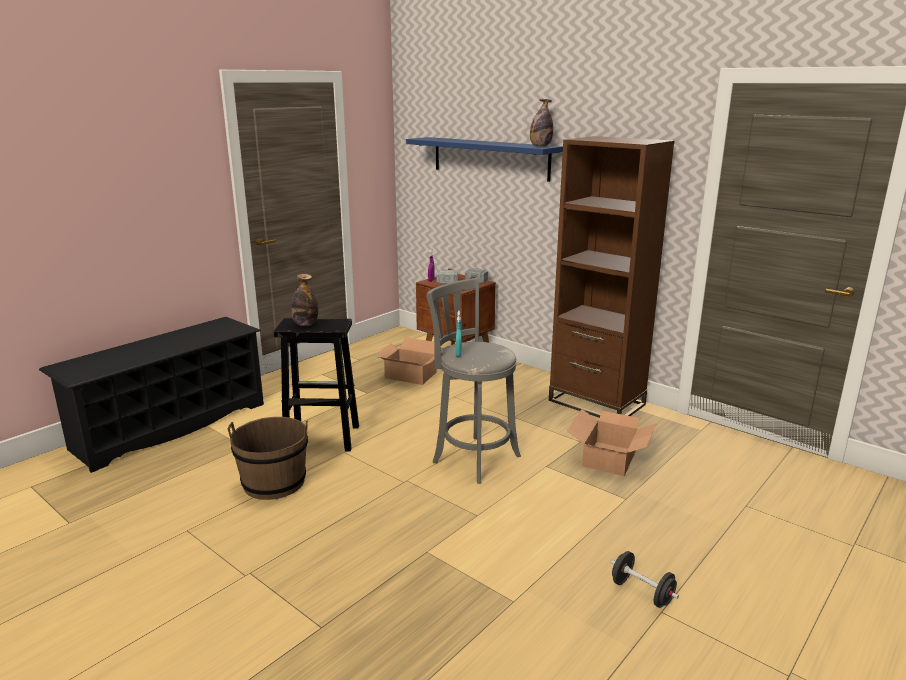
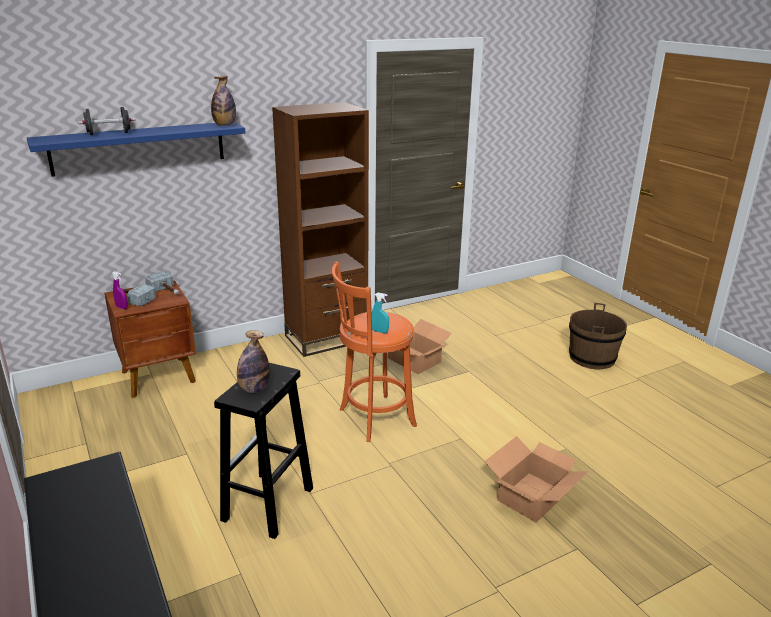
camera: 70 degrees left, 5 degrees up
brown bucket [228,417,308,500] -> brown bucket moved to [569,303,627,369]
cardboard box [376,337,437,385] -> cardboard box moved to [484,436,589,523]
grey stool [426,277,521,484] -> orange stool [332,262,417,442]
black dumbbell [611,551,679,608] -> black dumbbell moved to [78,107,135,135]

